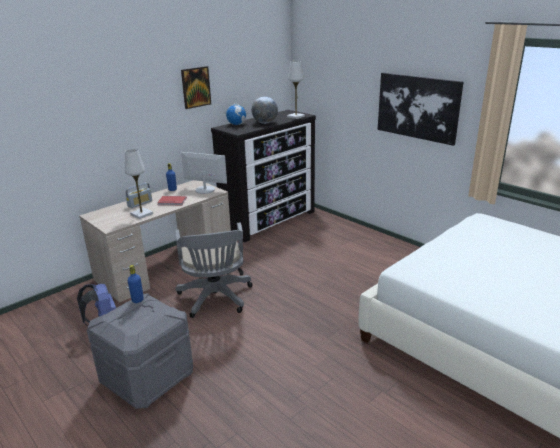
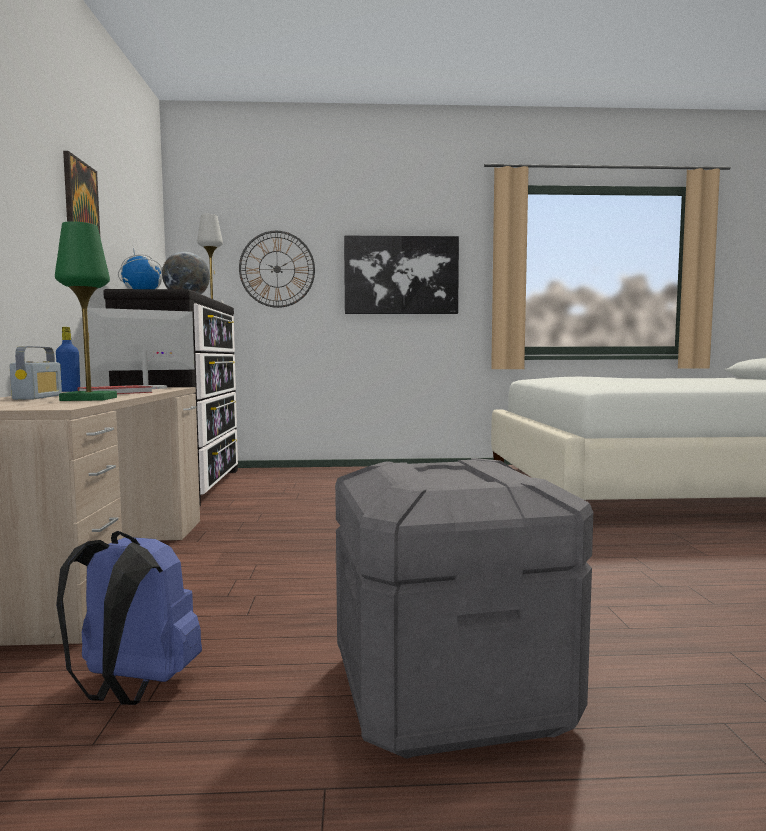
camera: 50 degrees left, 20 degrees down
white table lamp [125,149,153,219] -> green table lamp [55,221,117,401]
blue bottle [128,265,144,303] -> none
grey office chair [175,222,253,318] -> none
none -> wall clock [239,231,315,308]

